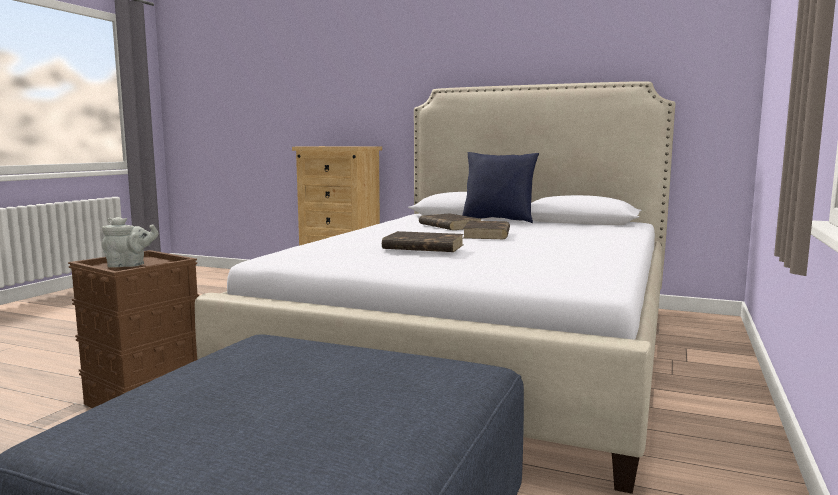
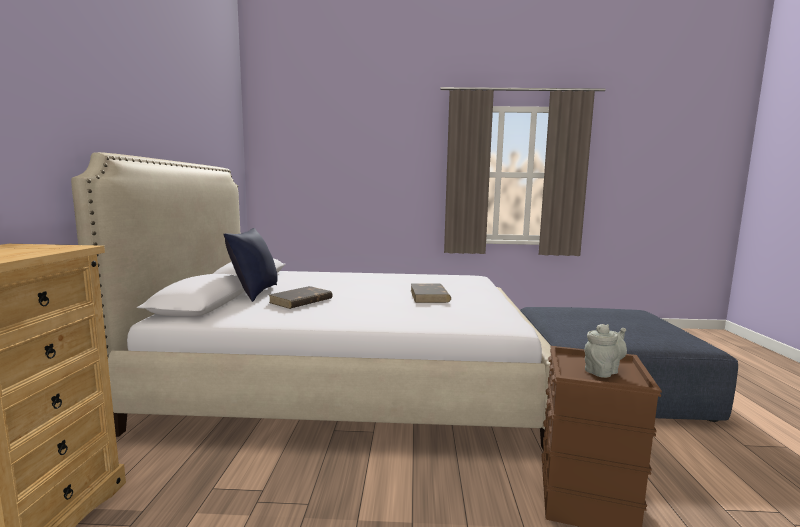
camera: 110 degrees left, 0 degrees up
grey teapot [101,217,158,268] -> grey teapot turned 90 degrees clockwise [584,324,627,378]
brown book [463,221,510,239] -> none

